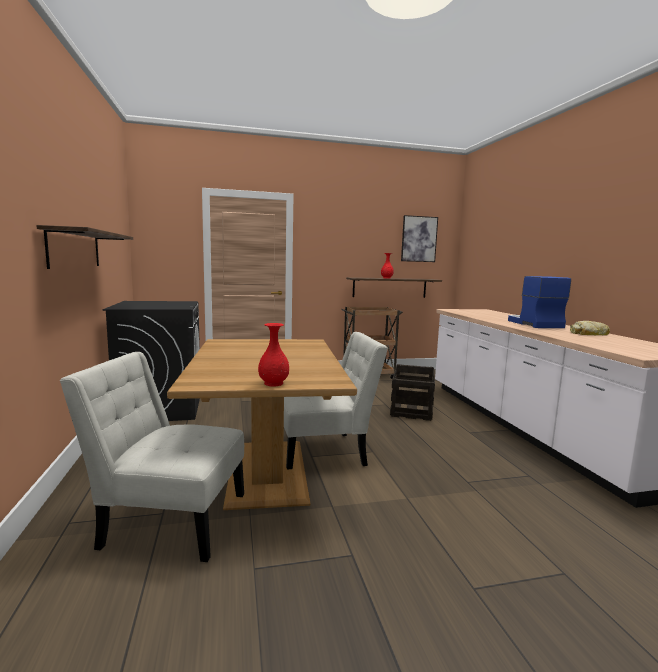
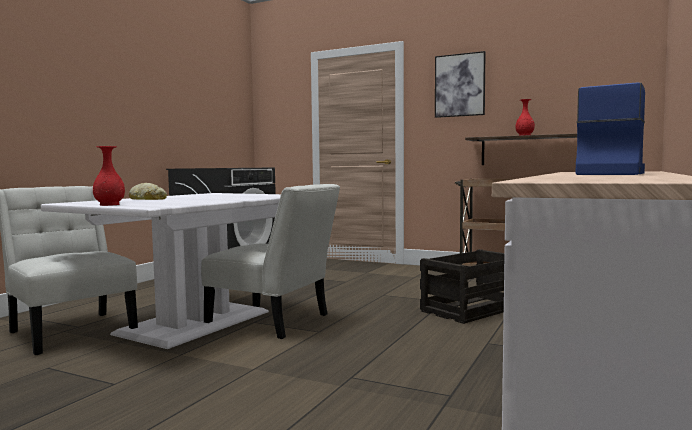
camera: 40 degrees right, 5 degrees down
shelf [36,225,133,269] -> none
brown dining table [167,339,357,510] -> white dining table [41,193,281,349]
picture [401,215,438,262] -> picture moved to [435,51,486,118]
bread [570,321,610,335] -> bread moved to [129,183,167,200]

